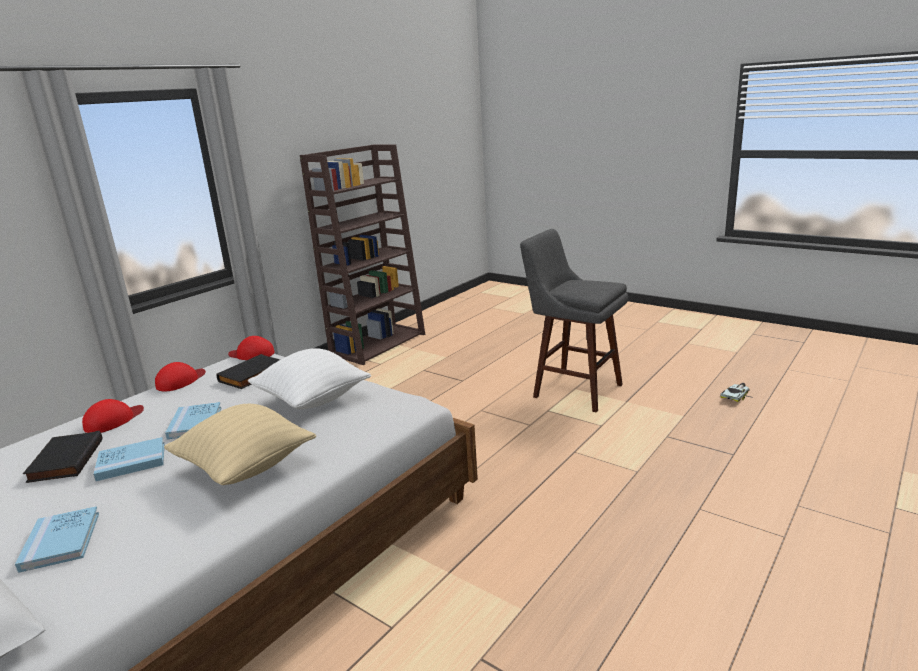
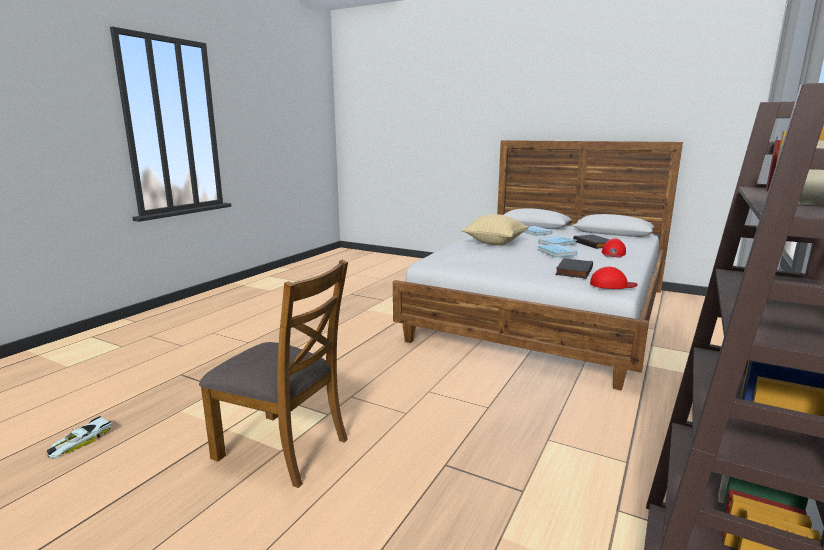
camera: 170 degrees right, 5 degrees down
red cap [155,362,206,391] -> none
white pillow [248,348,371,409] -> none
grey stool [520,229,628,413] -> brown chair [199,259,348,488]

